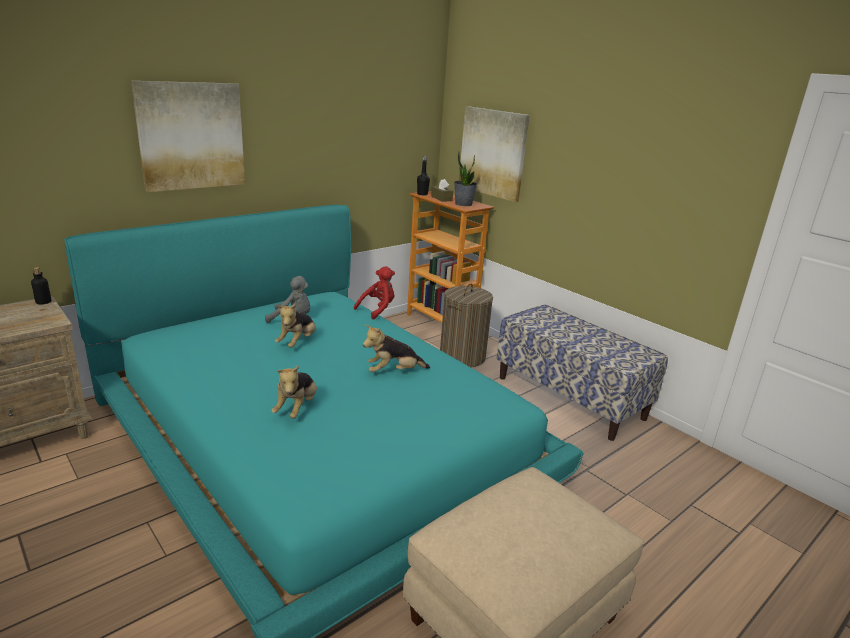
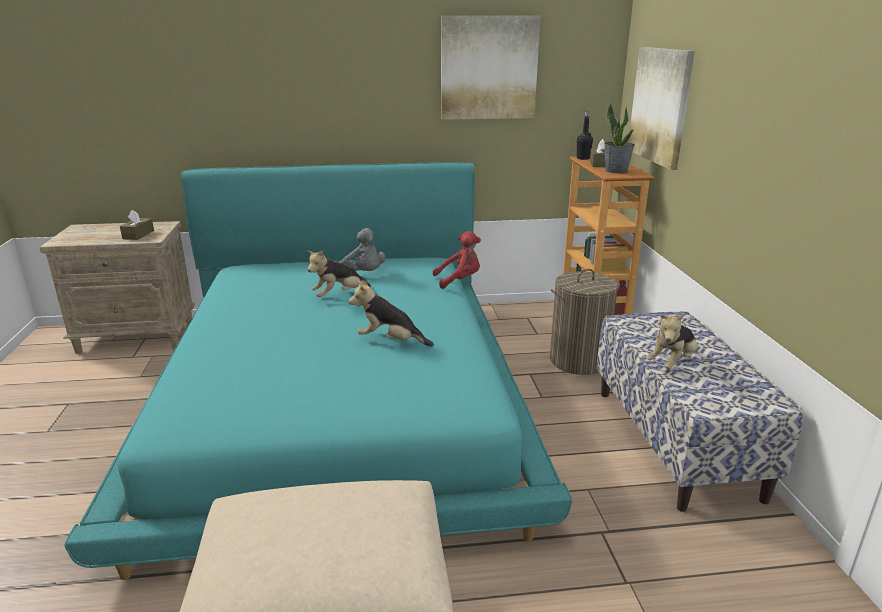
camera: 35 degrees right, 0 degrees up
bottle [31,267,52,305] -> none
picture [131,81,245,192] -> picture moved to [441,15,540,120]
plush toy [271,365,317,419] -> plush toy moved to [646,314,698,369]
none -> brown tissue box [120,210,154,240]

